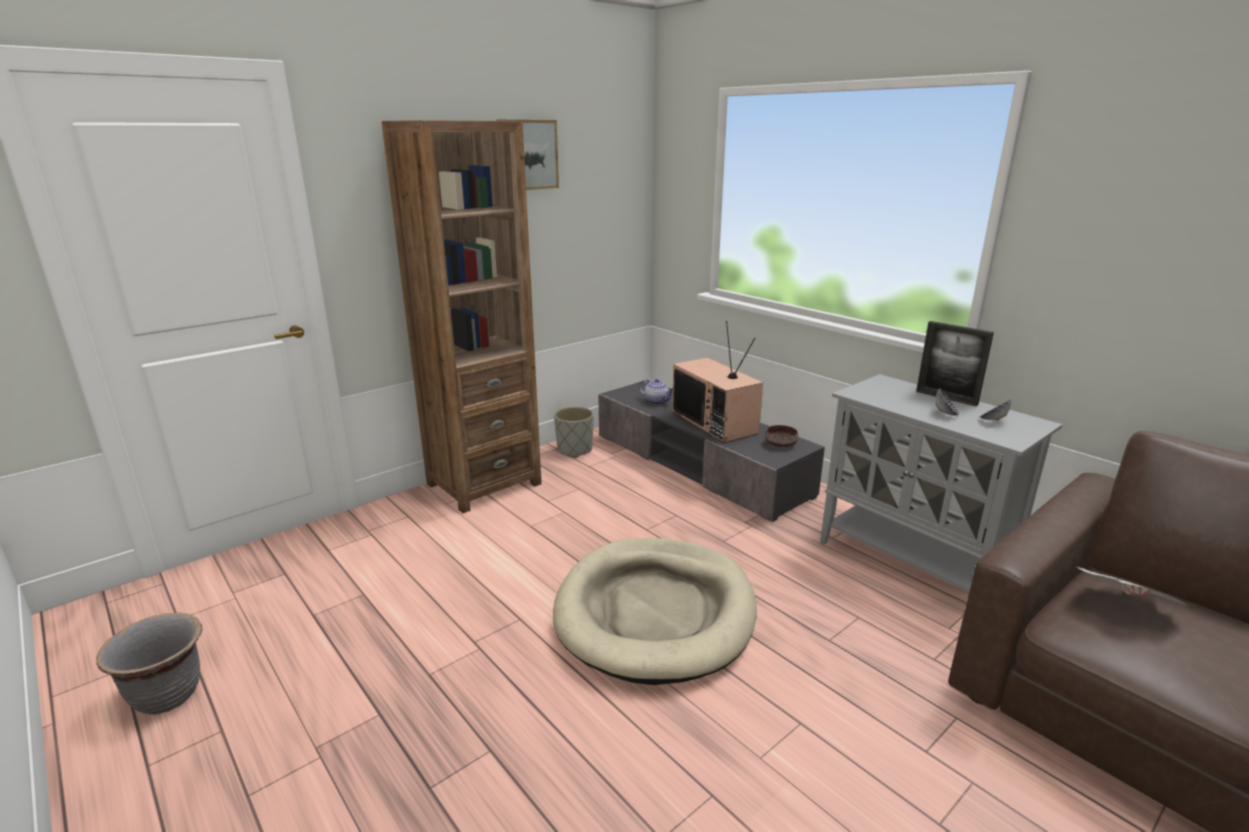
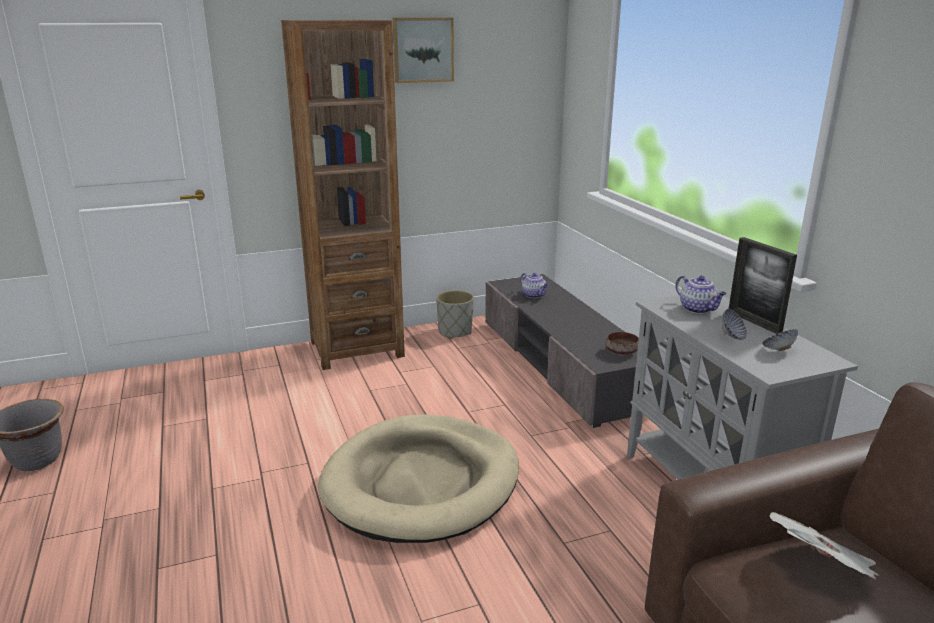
camera: 20 degrees right, 0 degrees up
television [672,321,763,443] -> none
none -> teapot [675,276,726,314]

